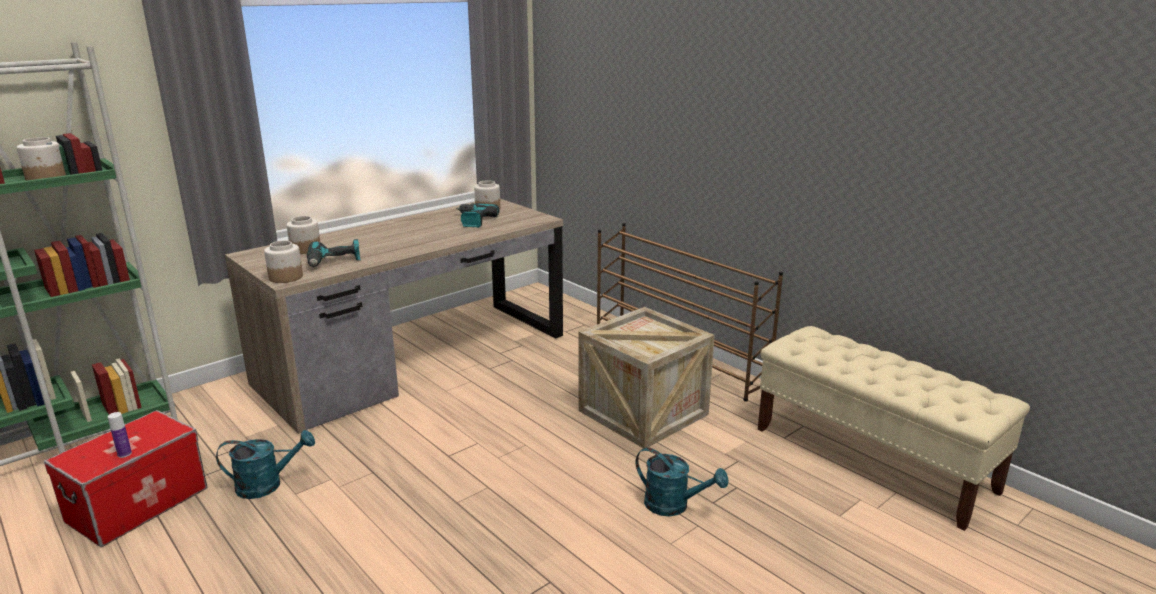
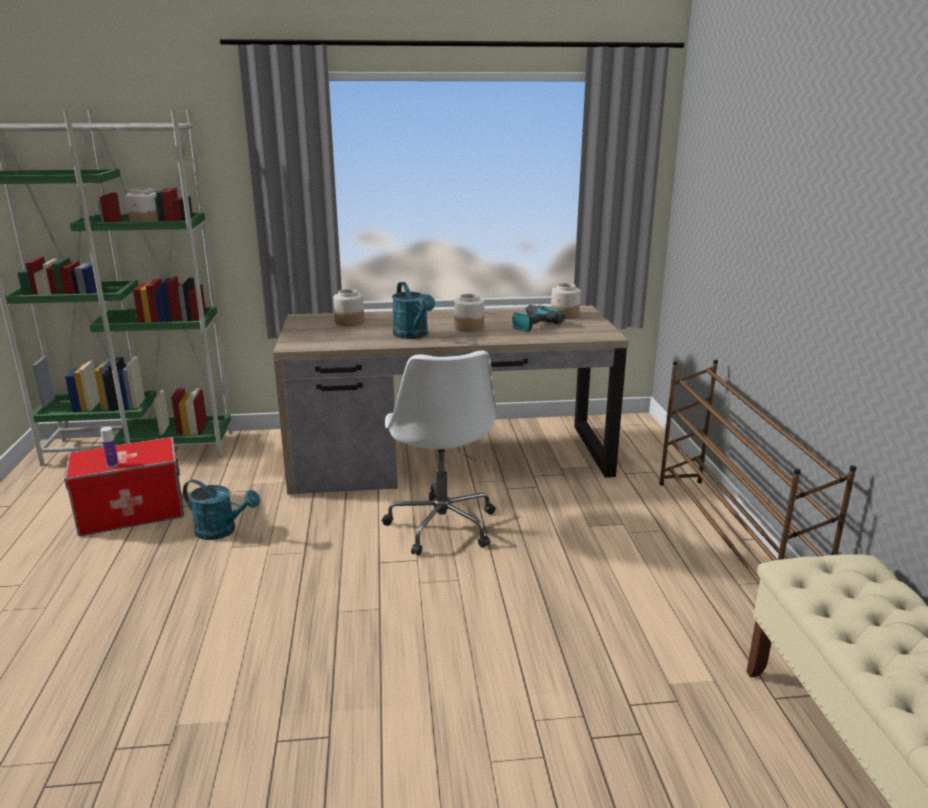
camera: 35 degrees right, 0 degrees up
jar [264,240,303,283] -> jar moved to [454,294,485,332]
power drill [307,239,361,267] -> none
crate [578,307,715,448] -> none
turquoise watering can [635,447,729,516] -> turquoise watering can moved to [392,282,435,339]
none -> white office chair [382,351,498,556]

